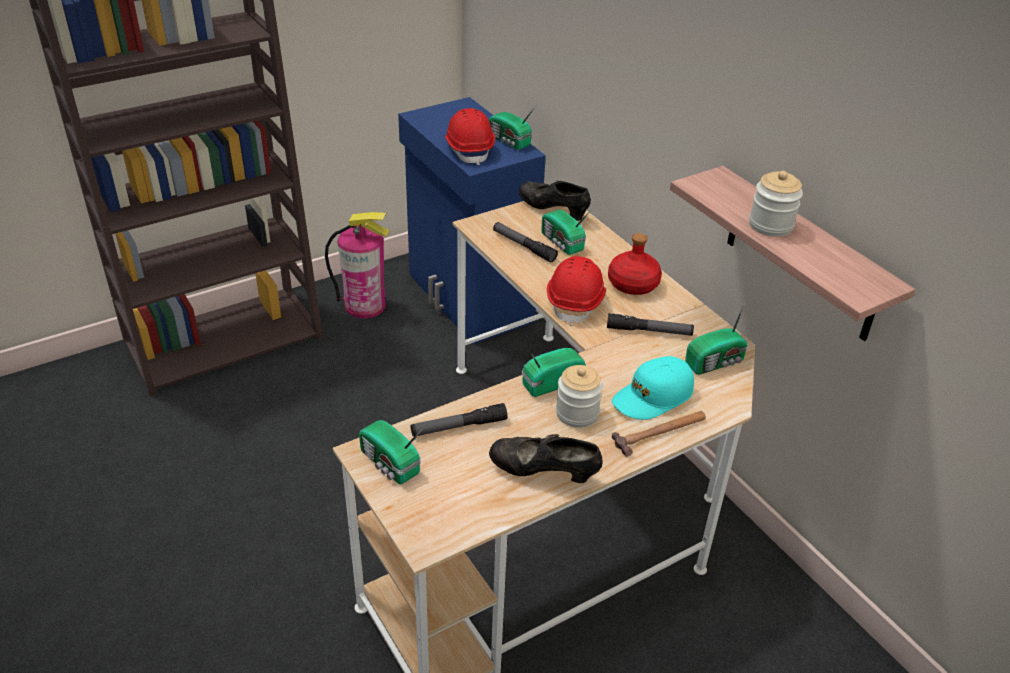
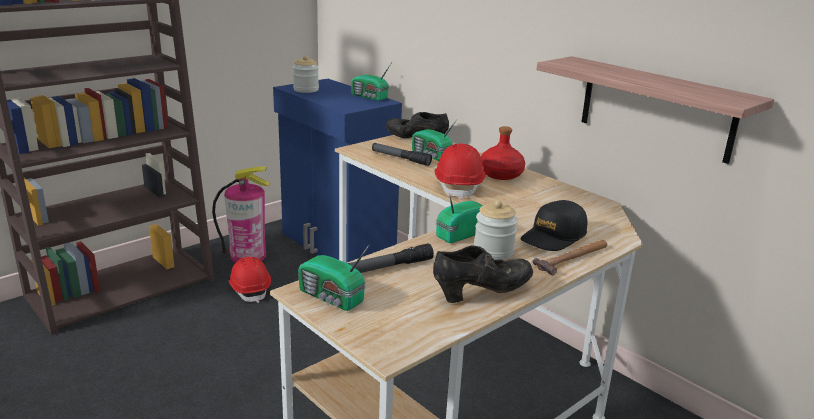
camera: 10 degrees left, 15 degrees down
red hard hat [445,108,495,165] -> red hard hat moved to [228,257,271,303]
black shoe [489,434,603,483] -> black shoe turned 150 degrees clockwise [433,246,533,303]
flashlight [607,313,694,336] -> none
turquoise cap [612,356,694,420] -> black cap [520,200,587,251]
radio [685,302,748,375] -> none
jar [749,171,803,237] -> jar moved to [293,55,319,93]

